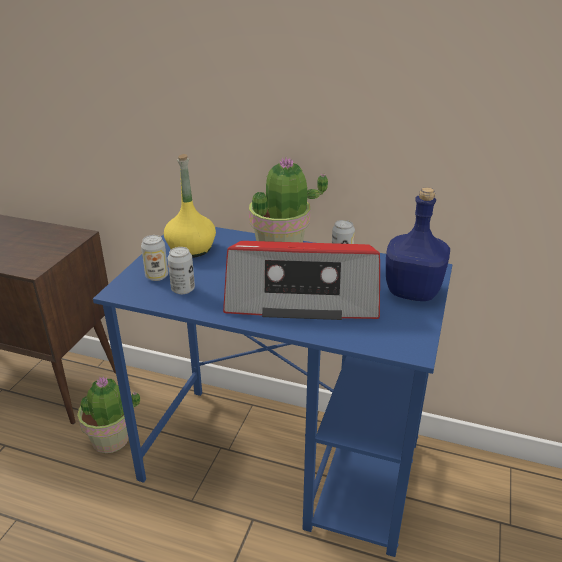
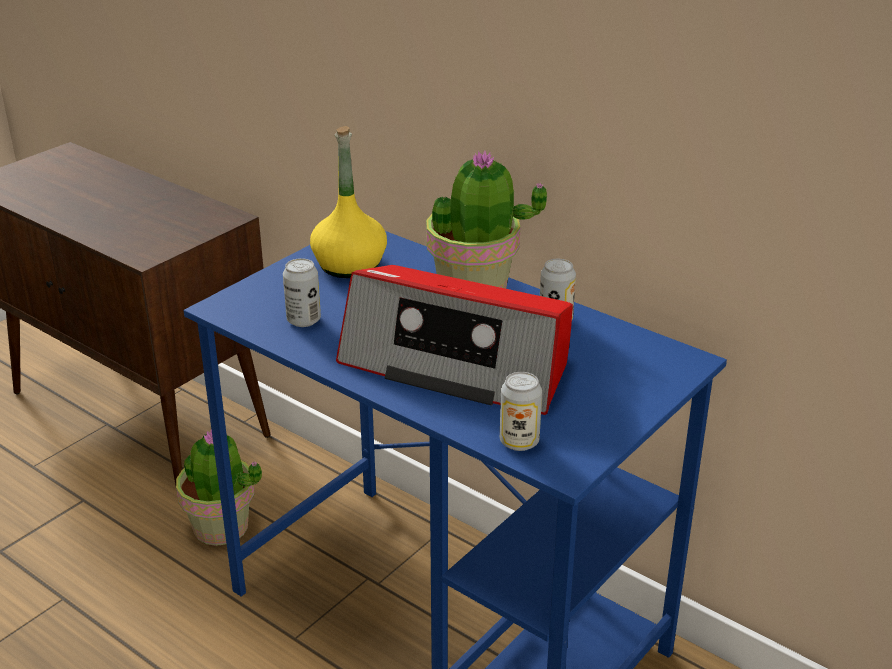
camera: 20 degrees right, 0 degrees up
can [141,235,168,281] -> can moved to [500,372,542,451]
blue bottle [386,187,450,301] -> none

